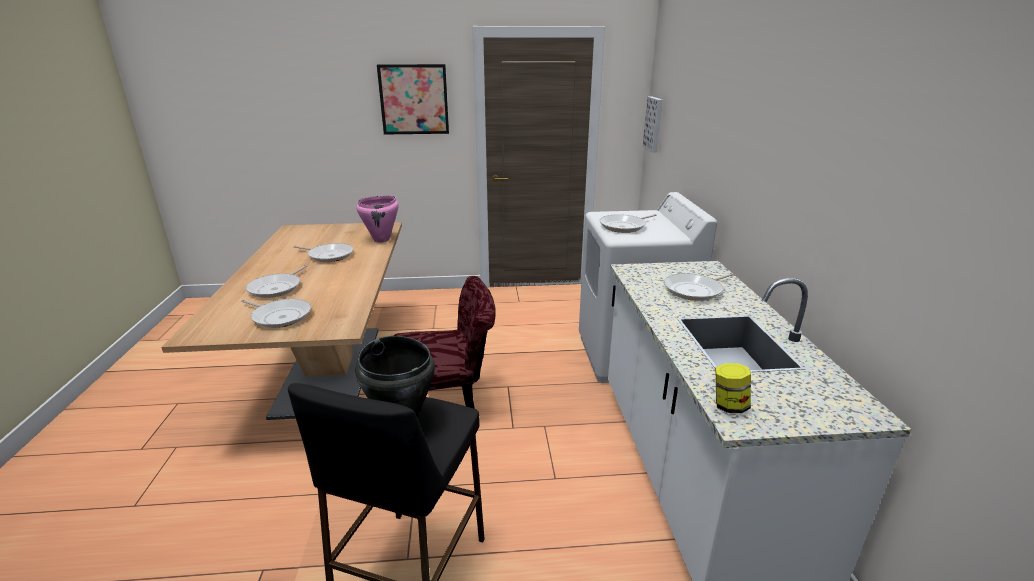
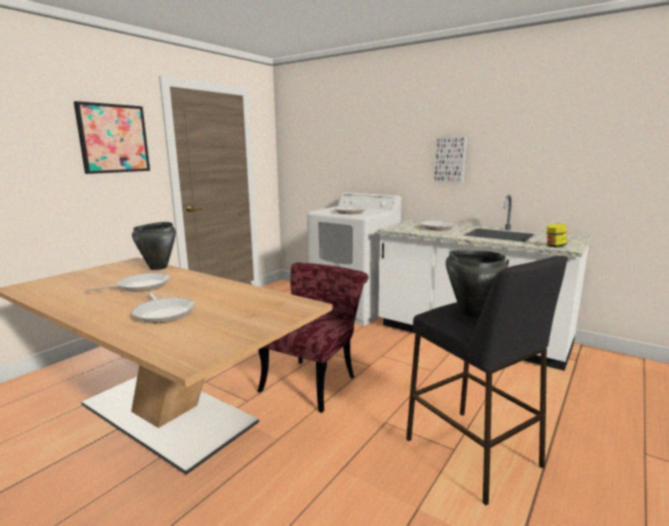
camera: 50 degrees left, 10 degrees down
frying pan [241,299,311,328] -> none
pink cooking pot [357,196,399,242] -> black cooking pot [132,222,176,270]
picture [643,96,663,152] -> picture moved to [434,137,467,183]

